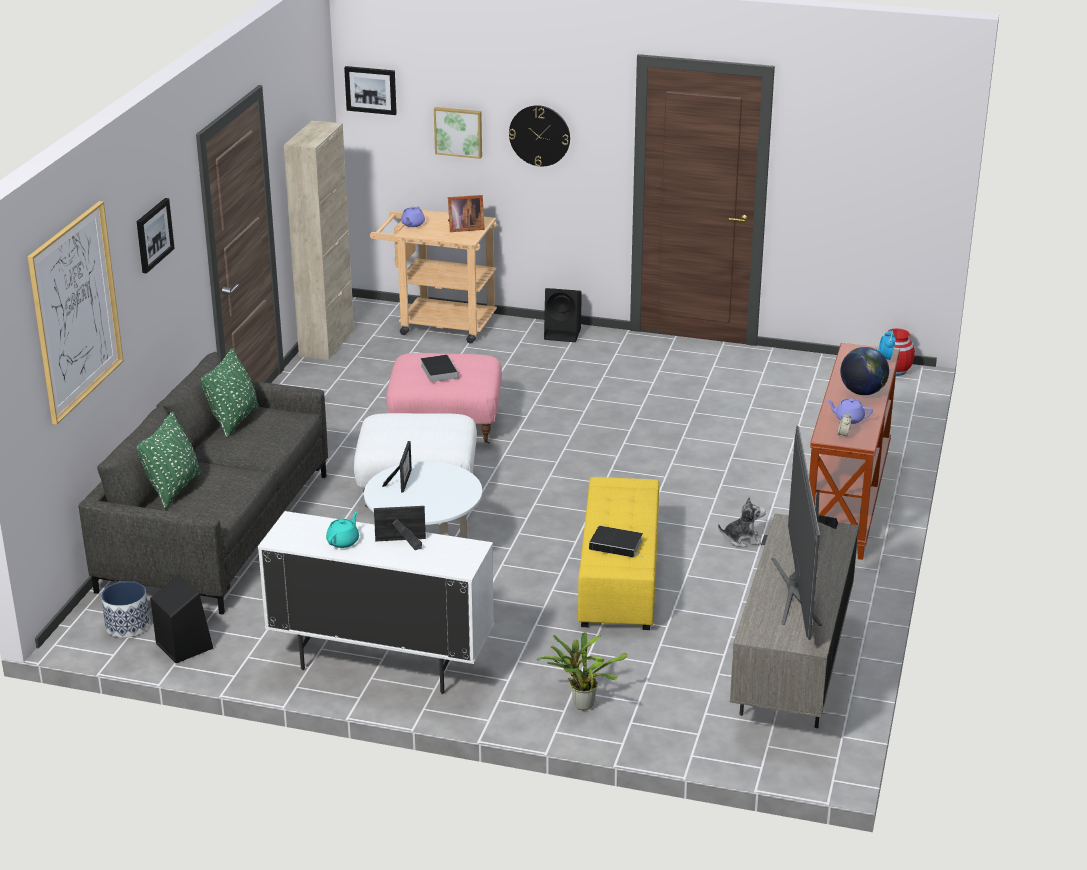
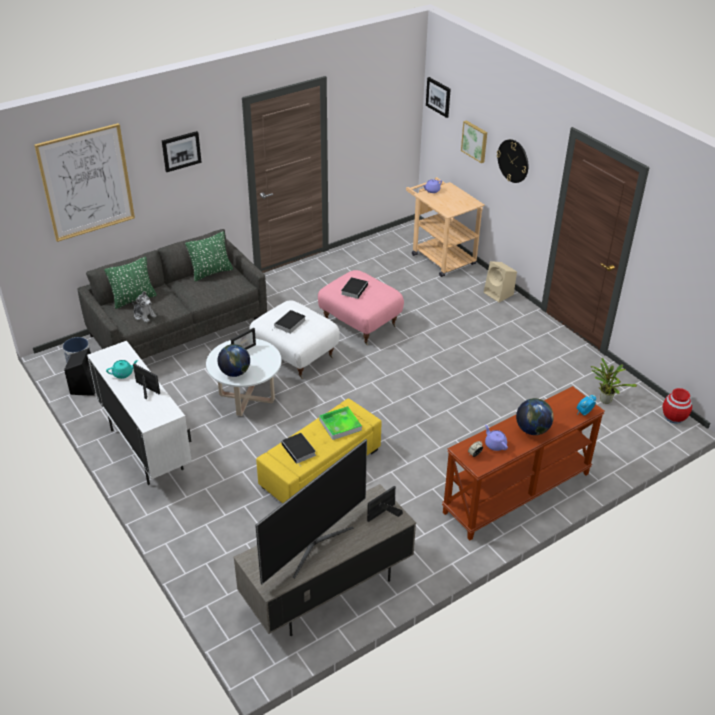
camera: 40 degrees right, 10 degrees up
beige cabinet [284,120,354,360] -> none
picture frame [448,195,485,232] -> none
potted plant [537,632,627,710] -> potted plant moved to [591,358,637,404]
black speaker [544,288,582,342] -> beige speaker [484,261,517,302]
plush toy [718,496,766,548] -> plush toy moved to [132,291,157,323]
none -> globe [218,344,250,377]
none -> book [273,310,306,334]
none -> tray [319,406,362,440]

